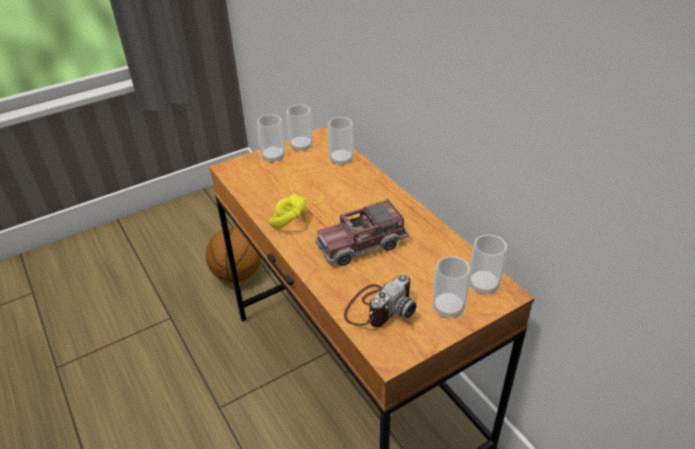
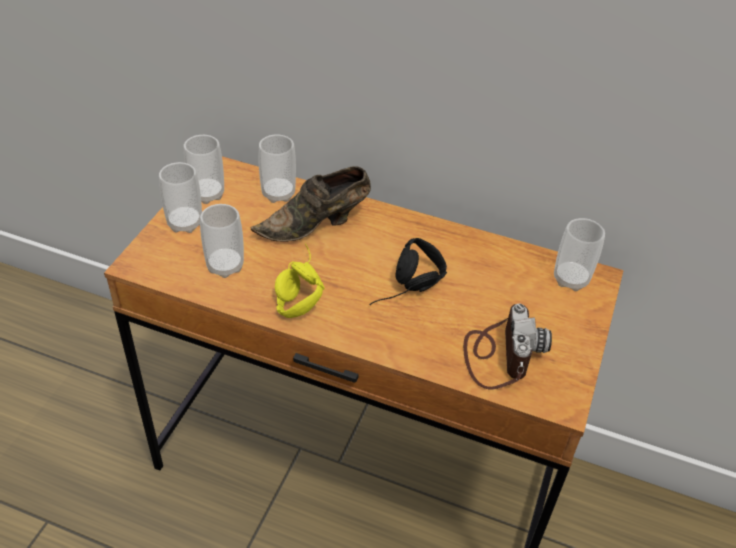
camera: 40 degrees left, 5 degrees up
basketball [206,227,261,283] -> none
toy truck [315,199,409,266] -> black headphones [369,238,447,305]
cup [433,256,470,318] -> cup moved to [200,204,244,278]
none -> brown shoe [251,166,371,242]

